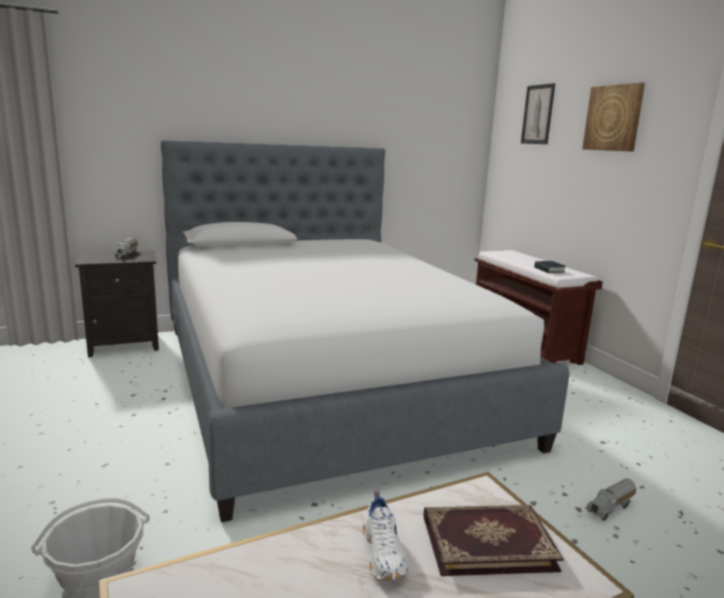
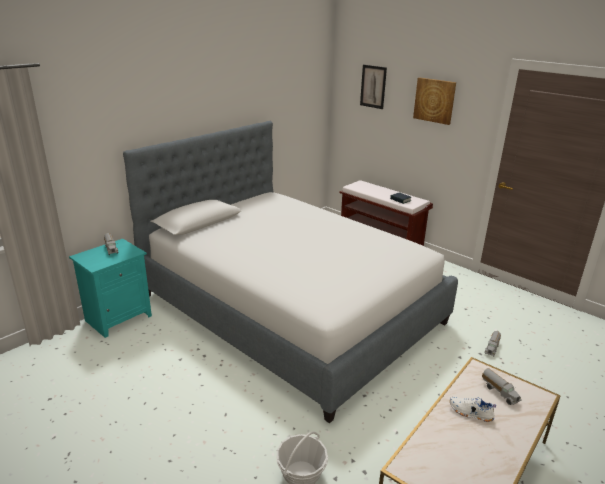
camera: 25 degrees left, 10 degrees up
black nightstand [75,250,159,357] -> turquoise nightstand [69,239,152,338]
white shoe [363,491,408,580] -> white shoe turned 150 degrees clockwise [450,397,496,422]
book [424,505,564,576] -> toy truck [482,368,521,405]

